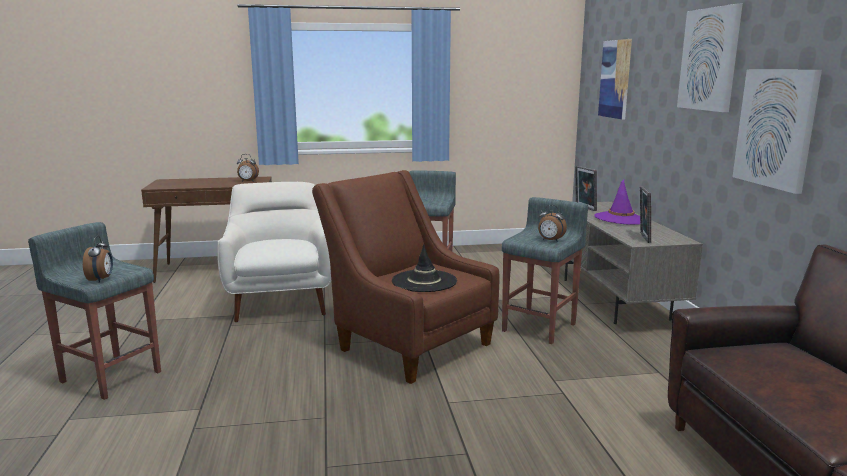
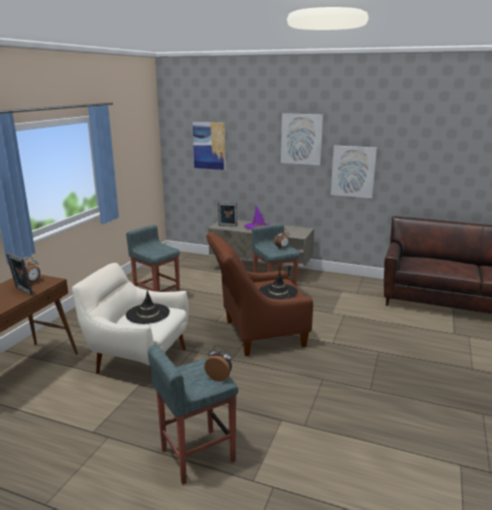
camera: 60 degrees left, 5 degrees up
picture frame [640,186,651,243] -> picture frame moved to [6,253,33,295]
none -> black hat [126,290,170,324]

